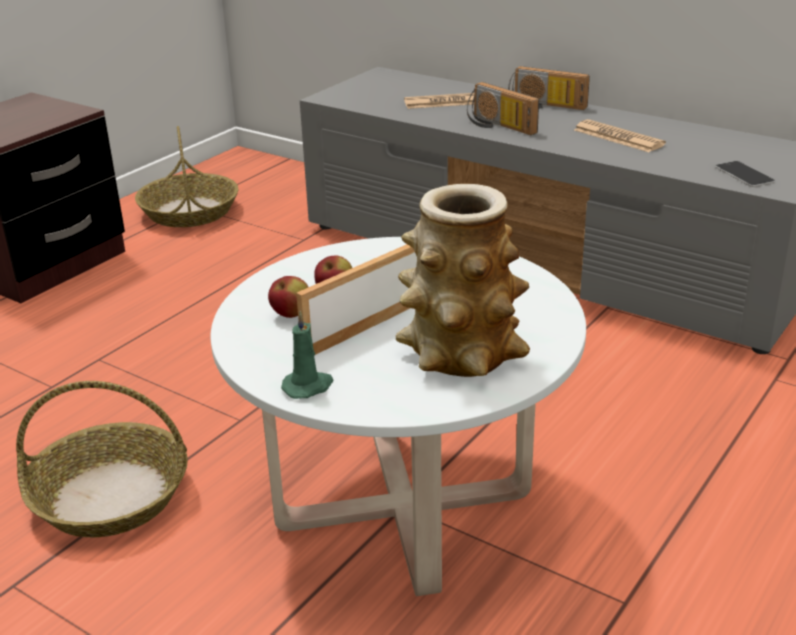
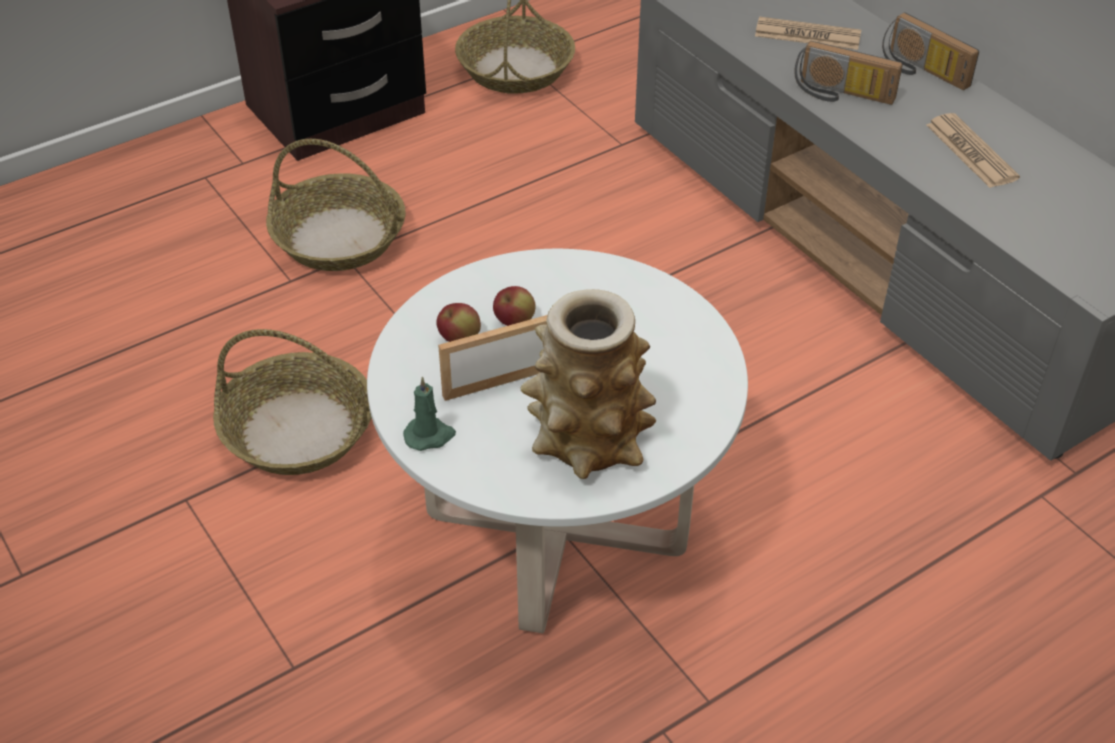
camera: 20 degrees right, 15 degrees up
radio [467,82,539,135] -> radio turned 45 degrees counterclockwise [794,41,903,105]
phone [715,161,775,187] -> none
none -> basket [266,139,406,271]

